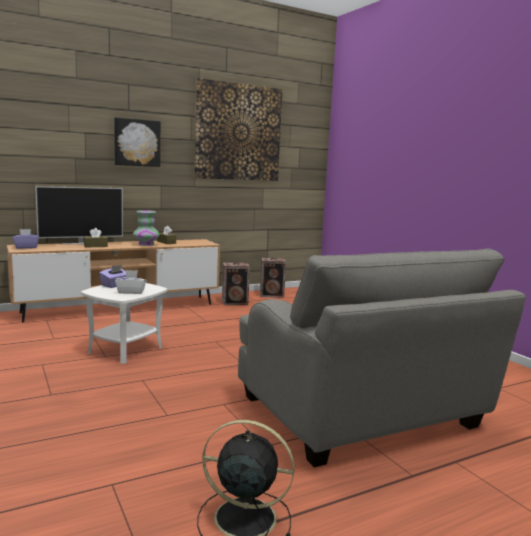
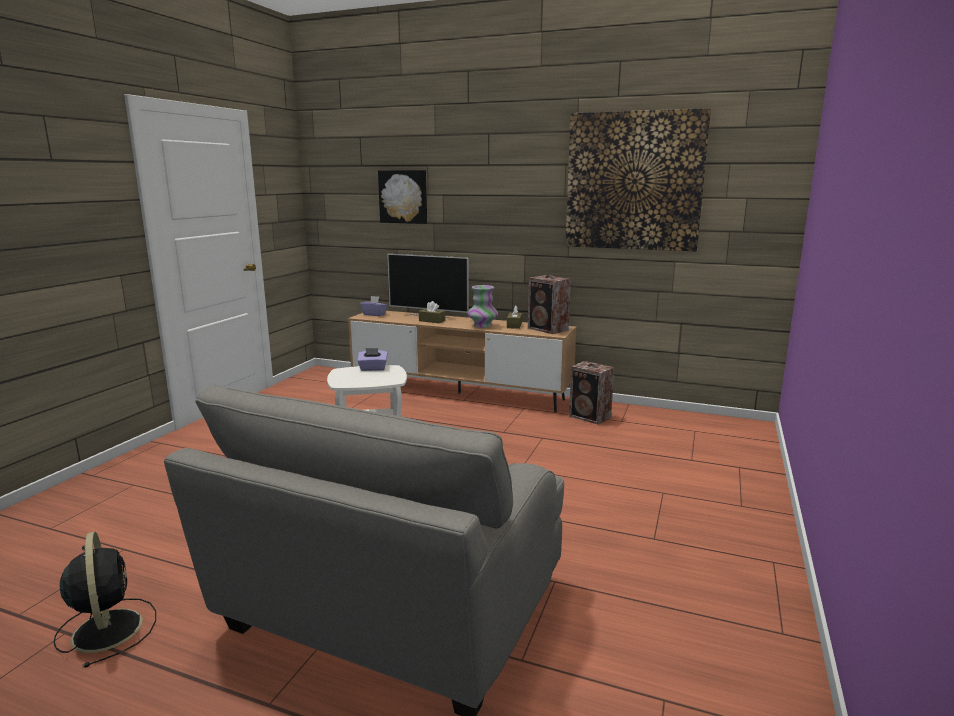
camera: 50 degrees right, 5 degrees up
picture [114,117,160,167] -> picture moved to [378,170,427,224]
white tissue box [115,270,147,294] -> none
speaker [260,257,286,298] -> speaker moved to [528,275,571,334]

